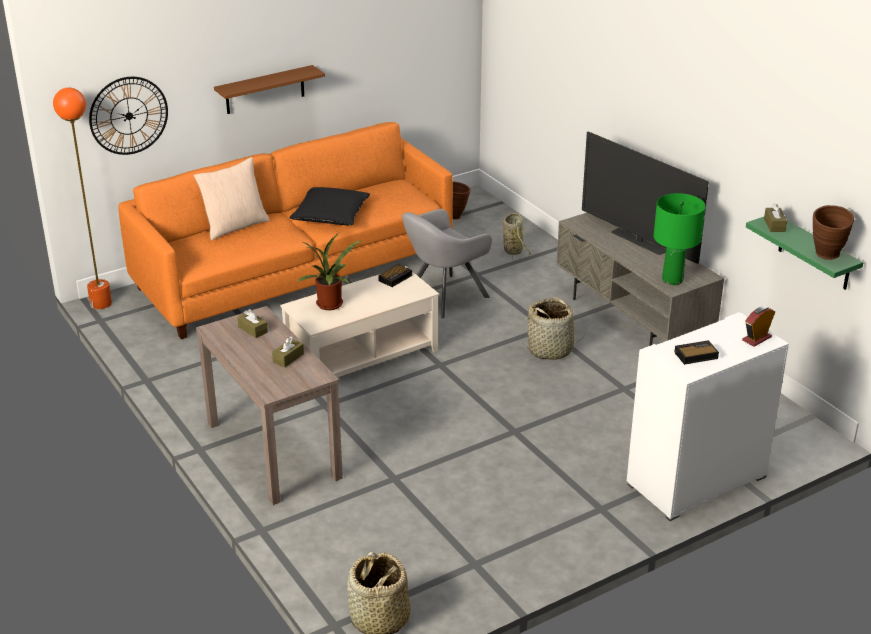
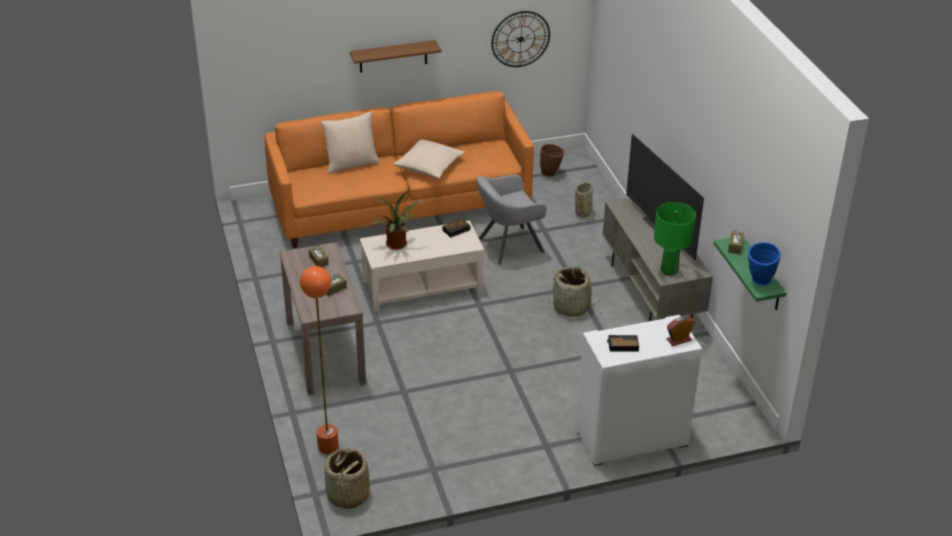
camera: 15 degrees right, 5 degrees up
orange floor lamp [53,88,112,309] -> orange floor lamp moved to [300,266,339,454]
wall clock [89,77,168,155] -> wall clock moved to [491,11,550,67]
black pillow [289,187,370,225] -> beige pillow [393,140,465,179]
brown vase [813,205,854,260] -> blue vase [748,242,781,286]

